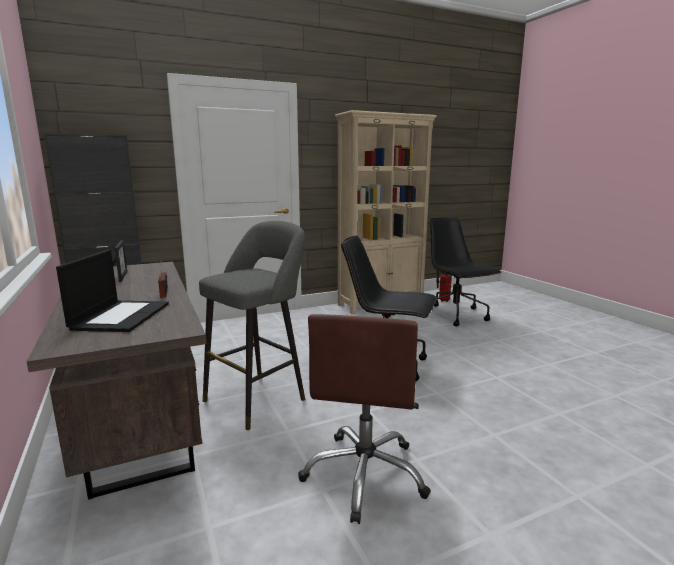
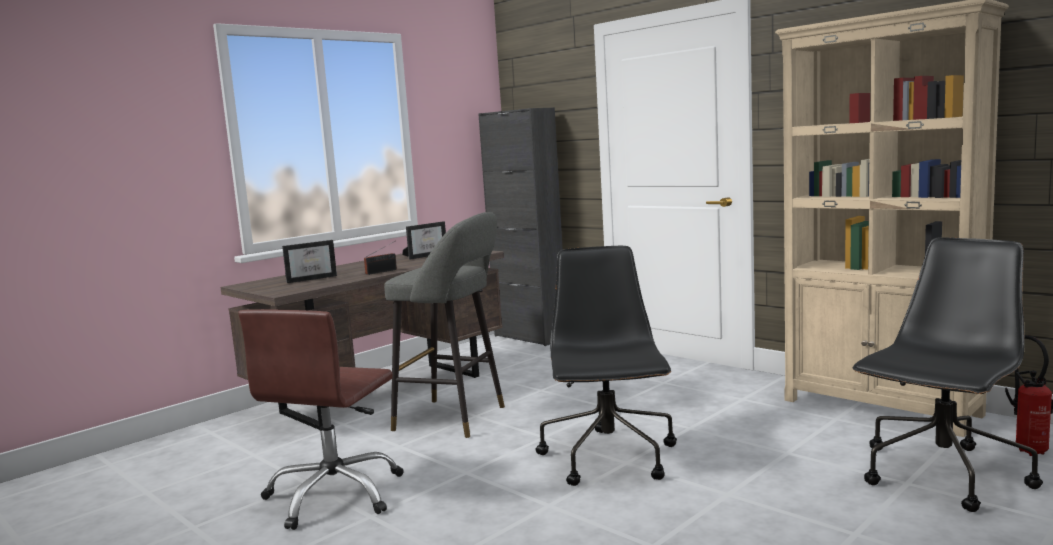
camera: 70 degrees right, 5 degrees down
laptop [56,250,169,332] -> picture frame [282,240,337,283]
brown office chair [298,314,431,524] -> brown office chair turned 60 degrees counterclockwise [238,309,404,530]

